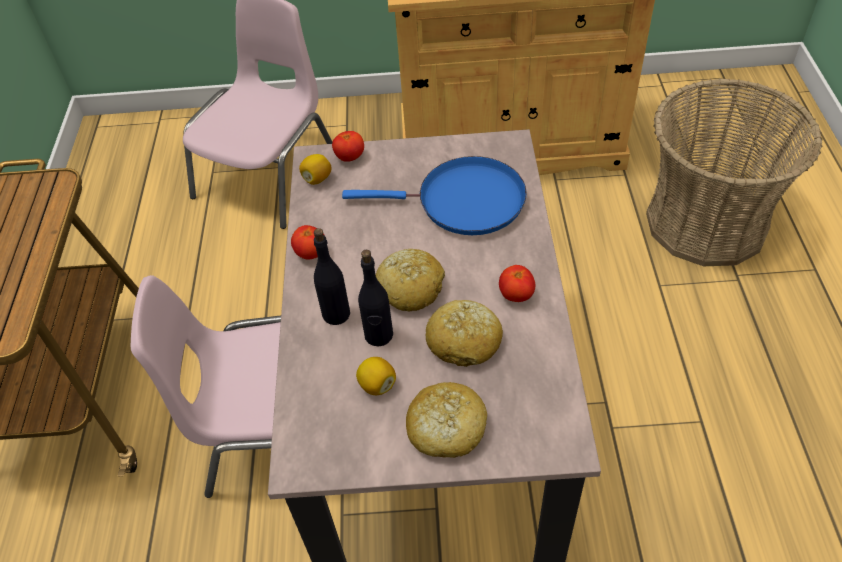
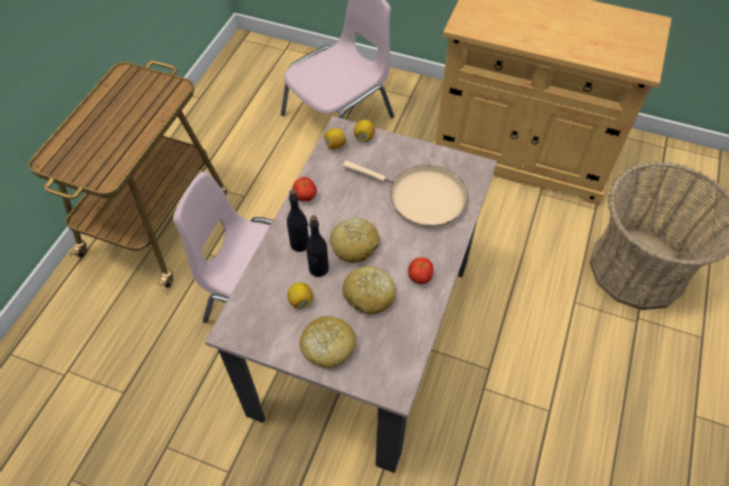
camera: 20 degrees right, 5 degrees up
tomato [332,131,364,162] -> lemon [354,120,375,142]
blue frying pan [342,156,527,235] -> beige frying pan [343,161,468,228]

